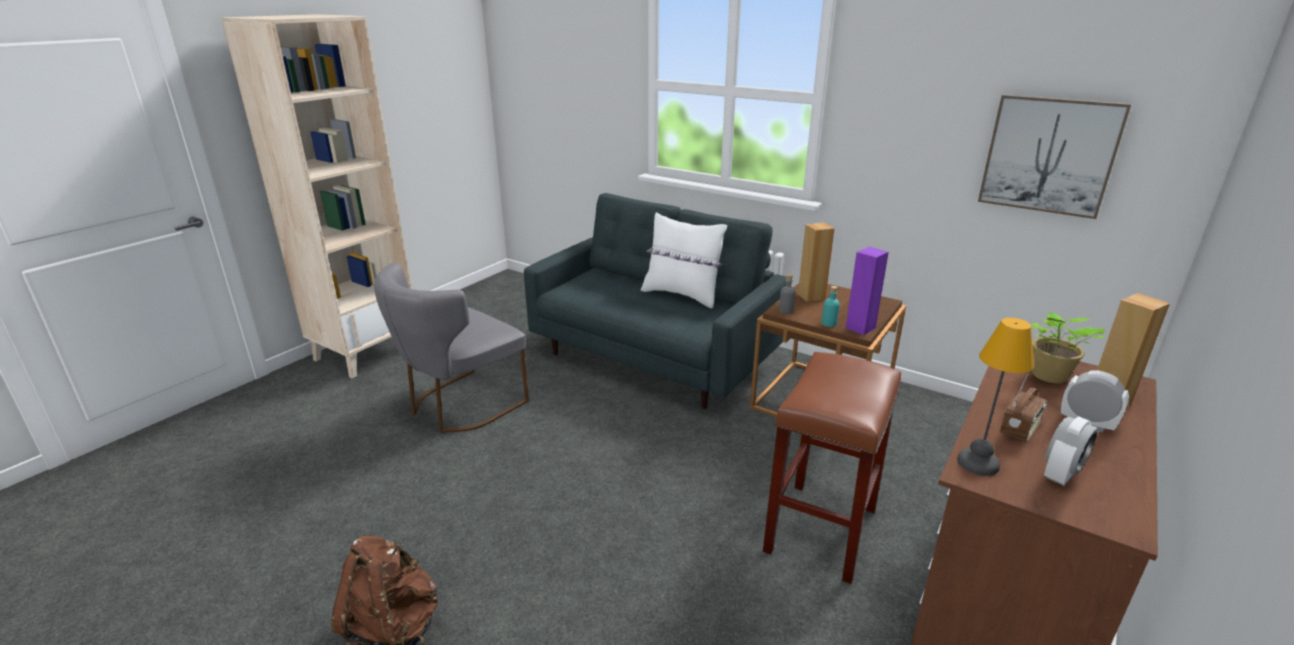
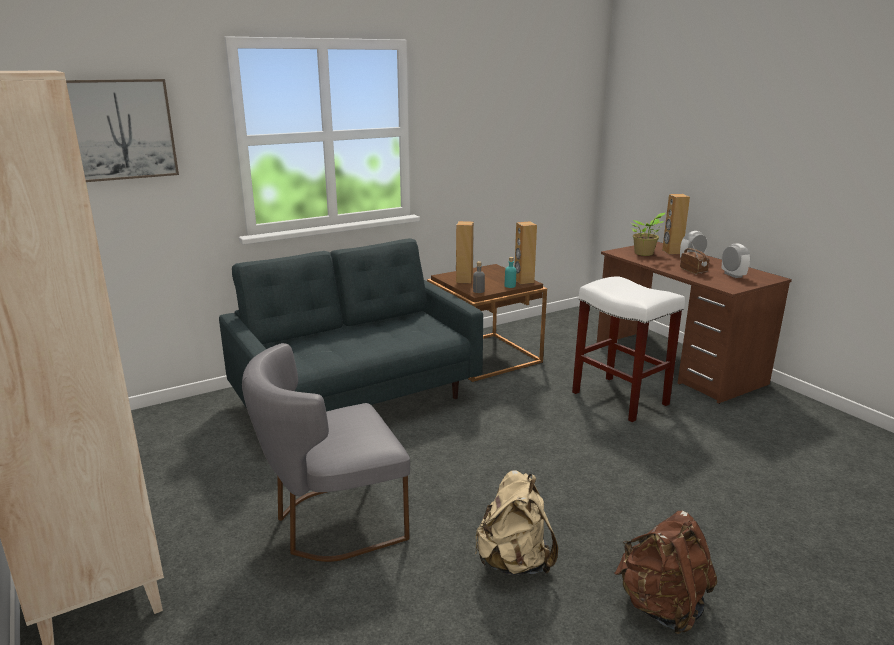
camera: 65 degrees left, 5 degrees down
grey chair [374,263,529,433] -> grey chair turned 90 degrees clockwise [242,343,410,562]
white pillow [641,212,727,309] -> none
brown stool [763,352,901,584] -> white stool [572,276,685,422]
purple speaker [846,247,889,335] -> brown speaker [515,221,537,284]
table lamp [957,318,1034,476] -> none
picture [978,94,1131,219] -> picture moved to [66,79,179,182]
none -> beige backpack [475,470,558,575]

